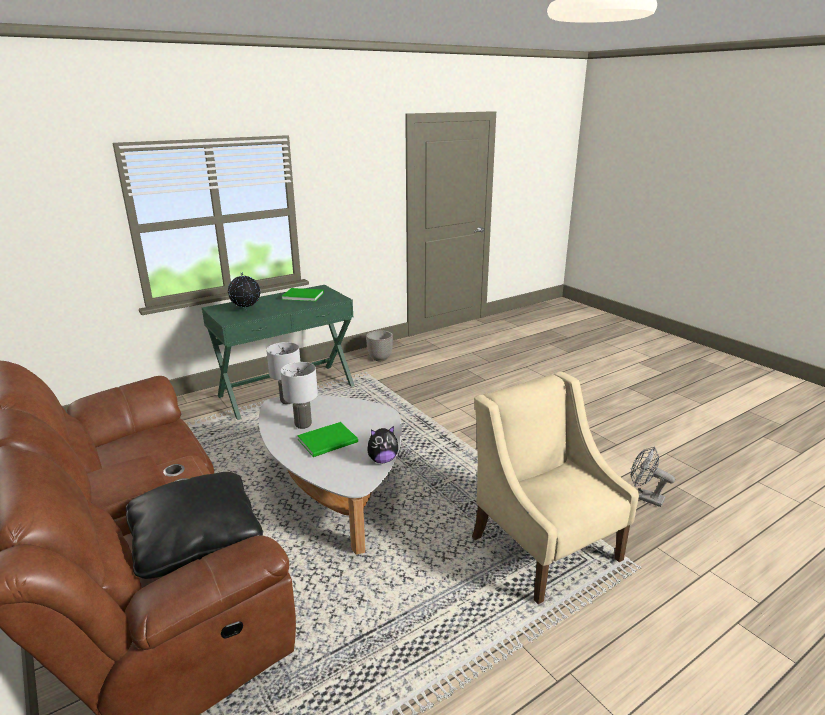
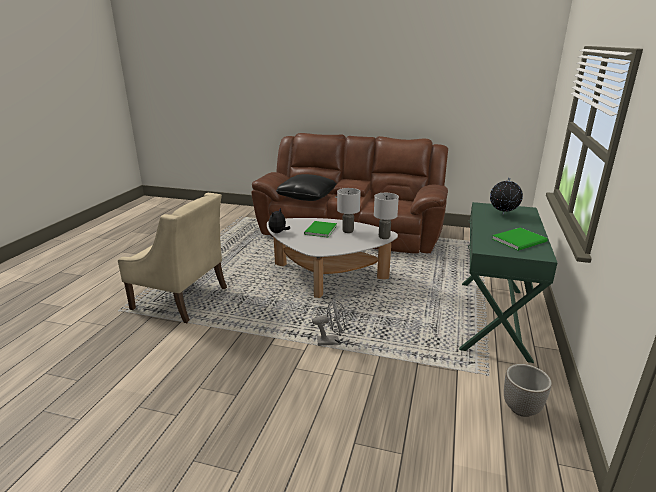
camera: 140 degrees right, 0 degrees up
grey fan [631,446,675,507] -> grey fan moved to [312,298,347,346]

